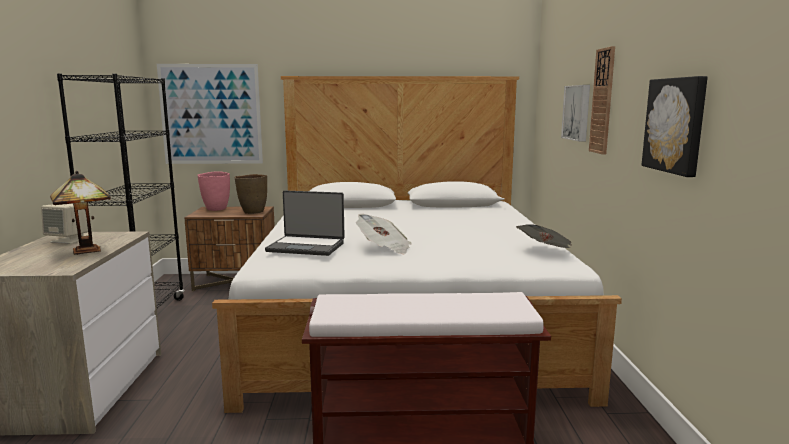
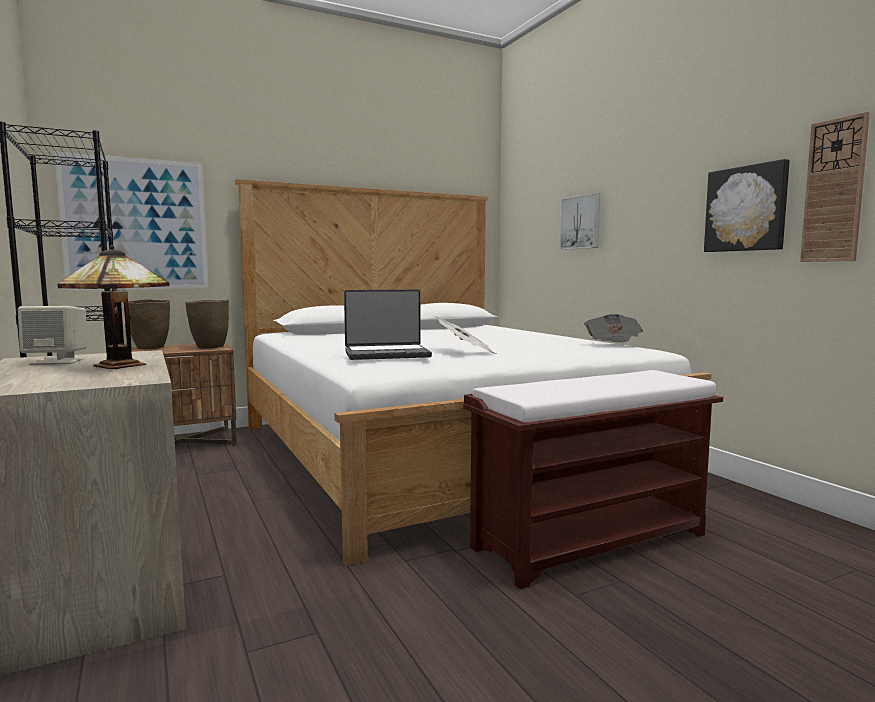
camera: 25 degrees left, 5 degrees down
pink vase [197,171,230,211] -> brown vase [128,299,170,349]
wall clock [589,46,615,155] -> wall clock moved to [800,112,870,262]

